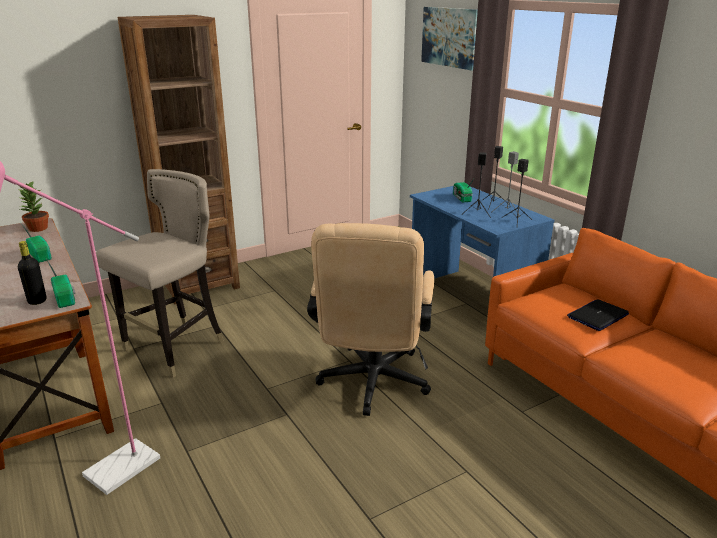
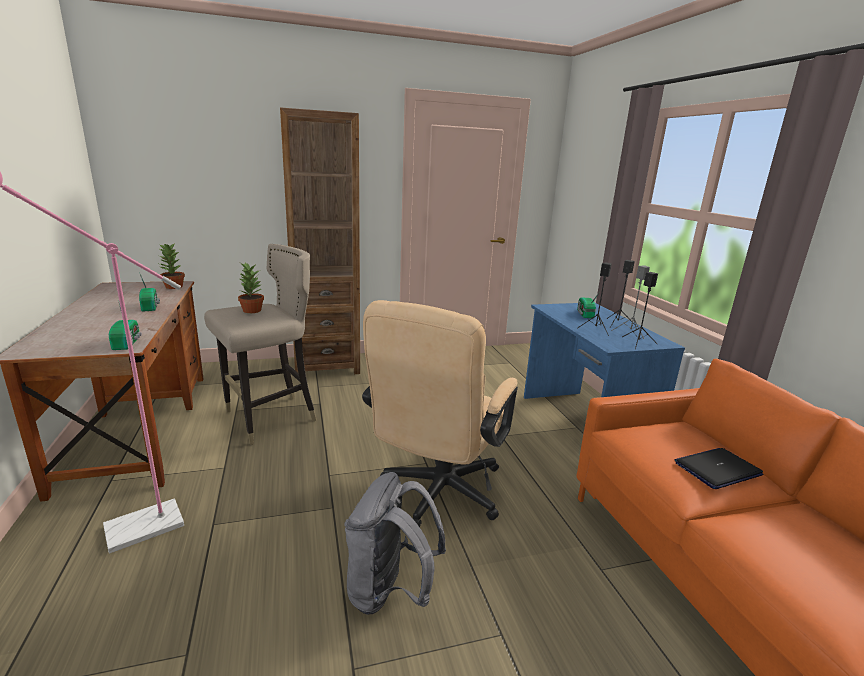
camera: 15 degrees right, 5 degrees down
black bottle [18,241,46,305] -> none
picture [421,7,478,71] -> none
none -> potted plant [238,262,264,313]
none -> grey backpack [344,472,446,615]

